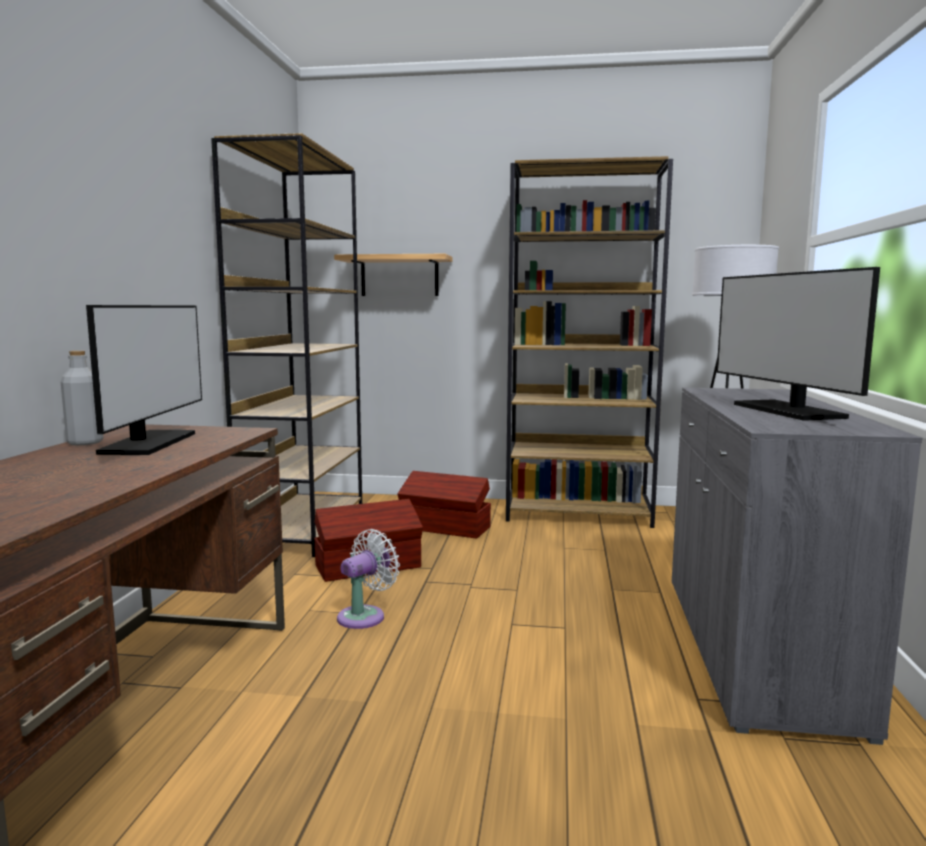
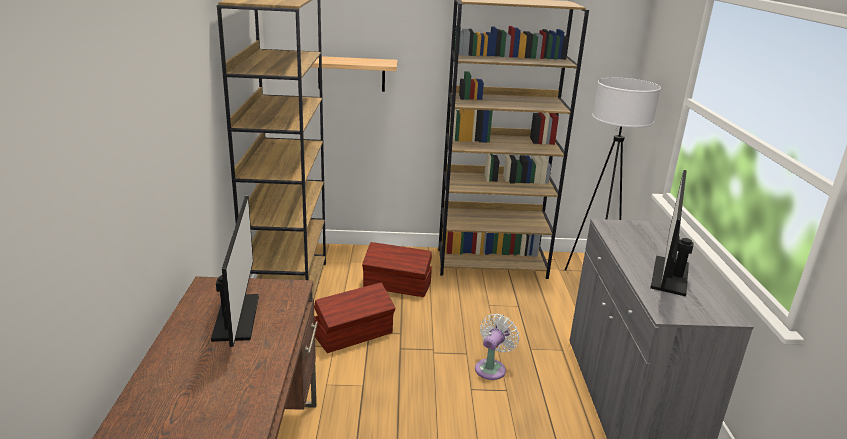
camera: 10 degrees left, 15 degrees up
grey bottle [61,351,103,445] -> none
white fan [337,529,400,629] -> white fan moved to [475,314,520,380]
monitor [717,267,880,421] -> monitor turned 45 degrees clockwise [650,170,694,296]

